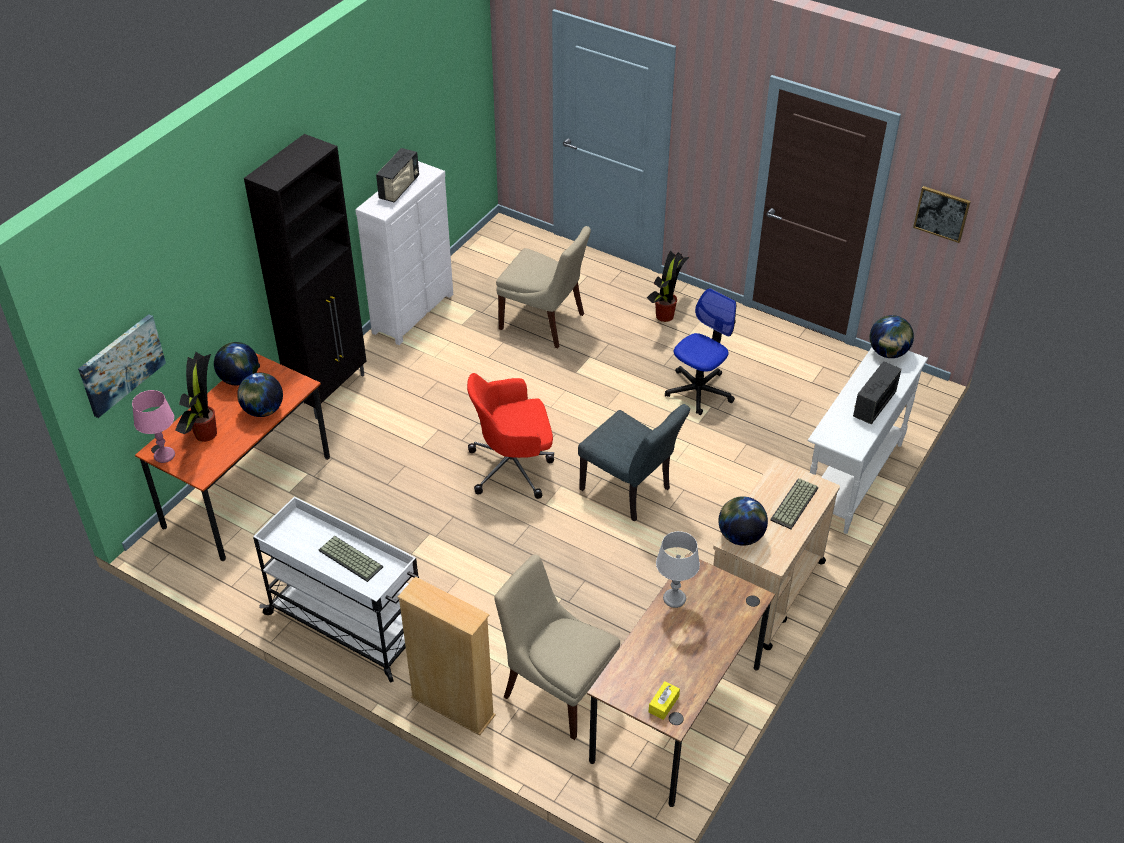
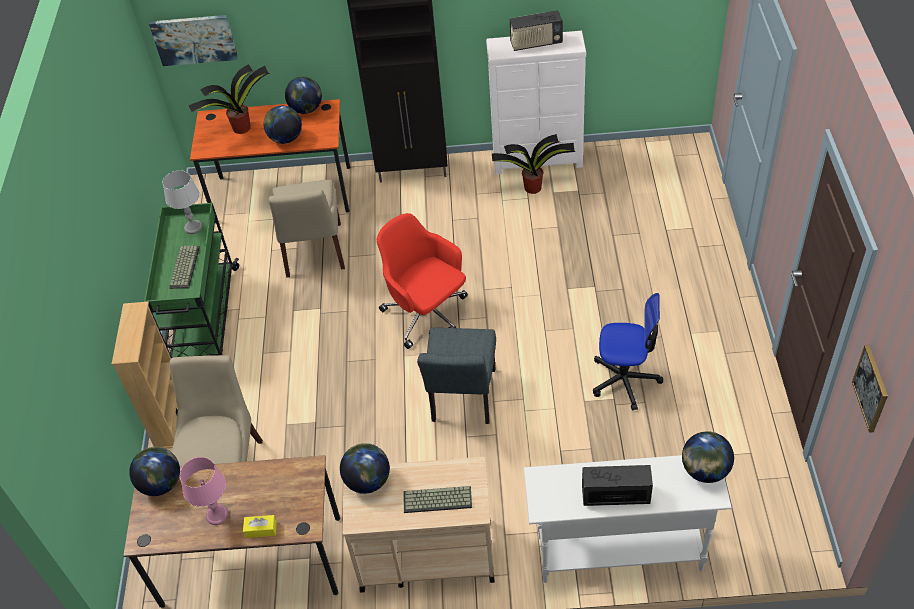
camera: 60 degrees right, 5 degrees up
pink table lamp [132,390,175,463] -> pink table lamp moved to [180,457,228,525]
white cart [253,496,419,683] -> green cart [144,203,239,358]
beige chair [496,226,591,348] -> beige chair moved to [268,180,345,278]
potted plant [647,251,689,322] -> potted plant moved to [492,134,575,194]
yellow tissue box [649,681,680,720] -> yellow tissue box moved to [243,515,277,538]
grey table lamp [656,531,700,608] -> grey table lamp moved to [163,170,202,234]
none -> globe [129,447,180,496]

